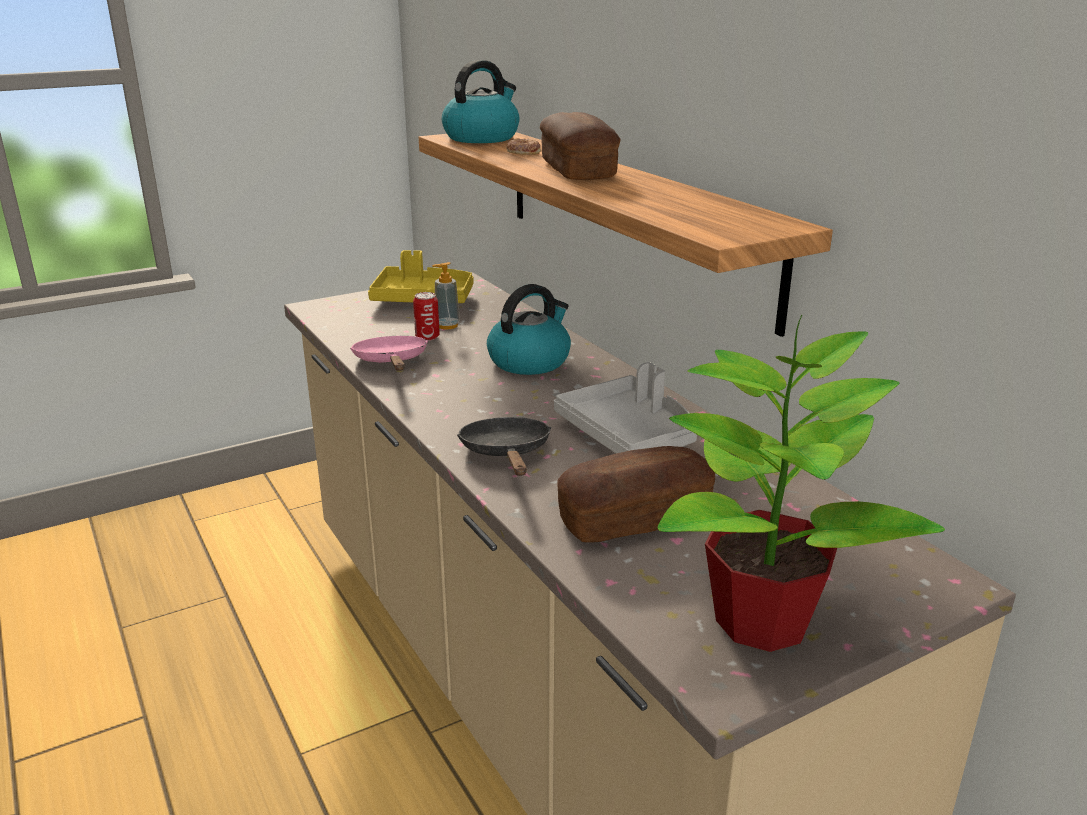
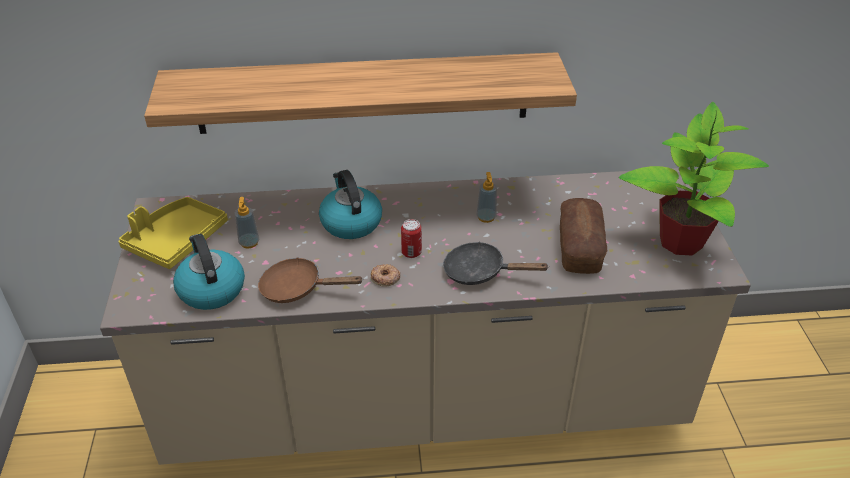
camera: 65 degrees left, 15 degrees up
pink frying pan [350,336,428,371] -> brown frying pan [258,257,364,303]
can [413,292,440,341] -> can moved to [401,219,422,258]
kettle [442,60,520,143] -> kettle moved to [173,234,245,310]
donut [506,138,541,155] -> donut moved to [371,264,400,287]
bread [540,112,621,180] -> none
grey tray [554,362,697,454] -> soap dispenser [476,172,497,223]

